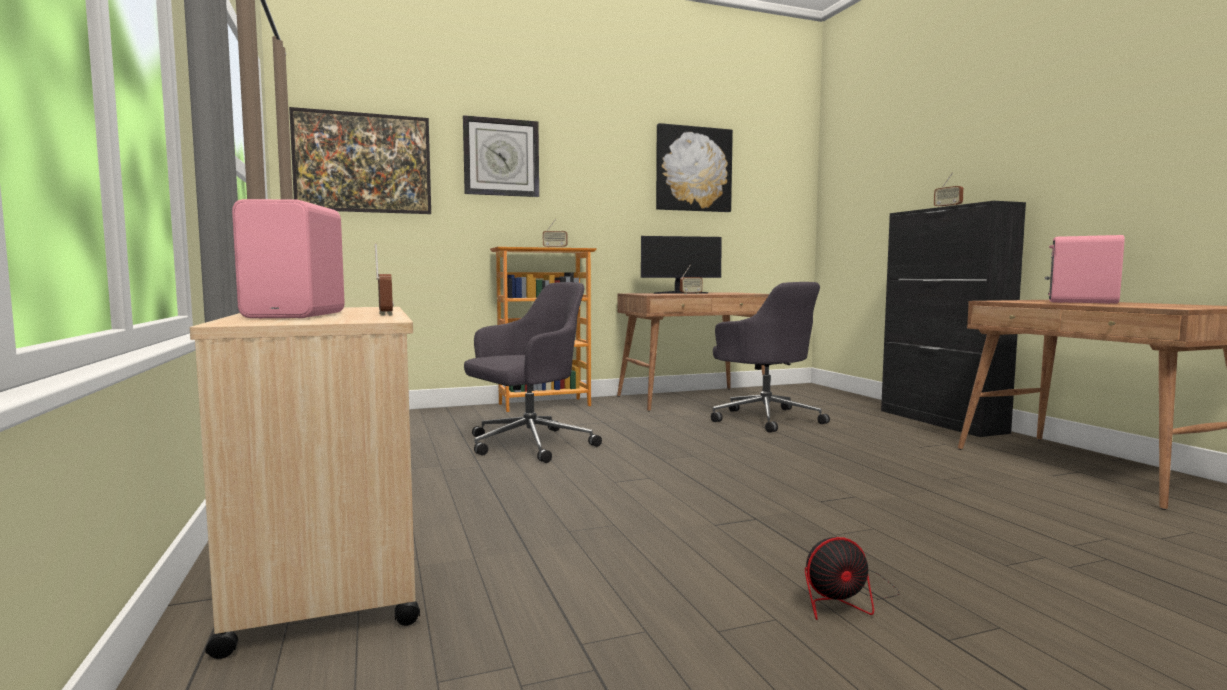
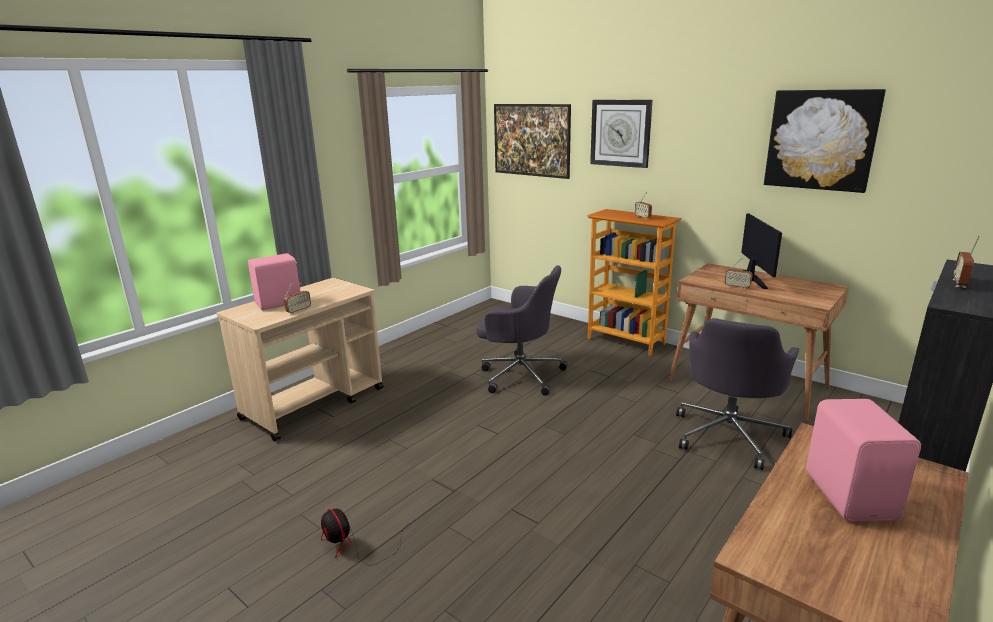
camera: 60 degrees right, 15 degrees up
monitor [641,236,722,294] -> monitor turned 135 degrees counterclockwise [741,213,782,289]

